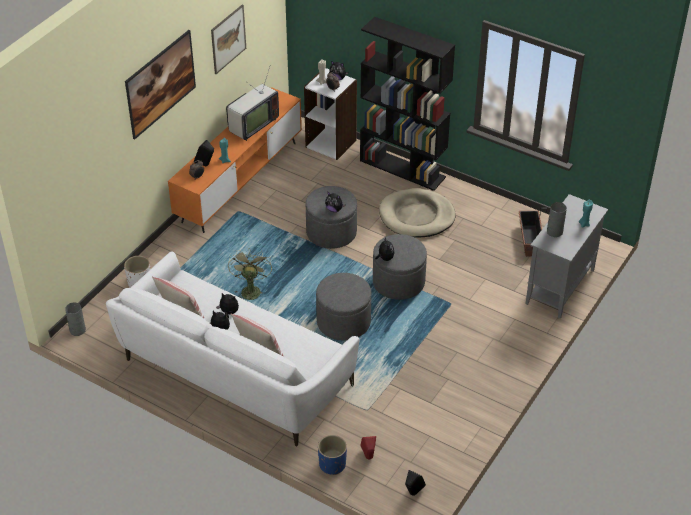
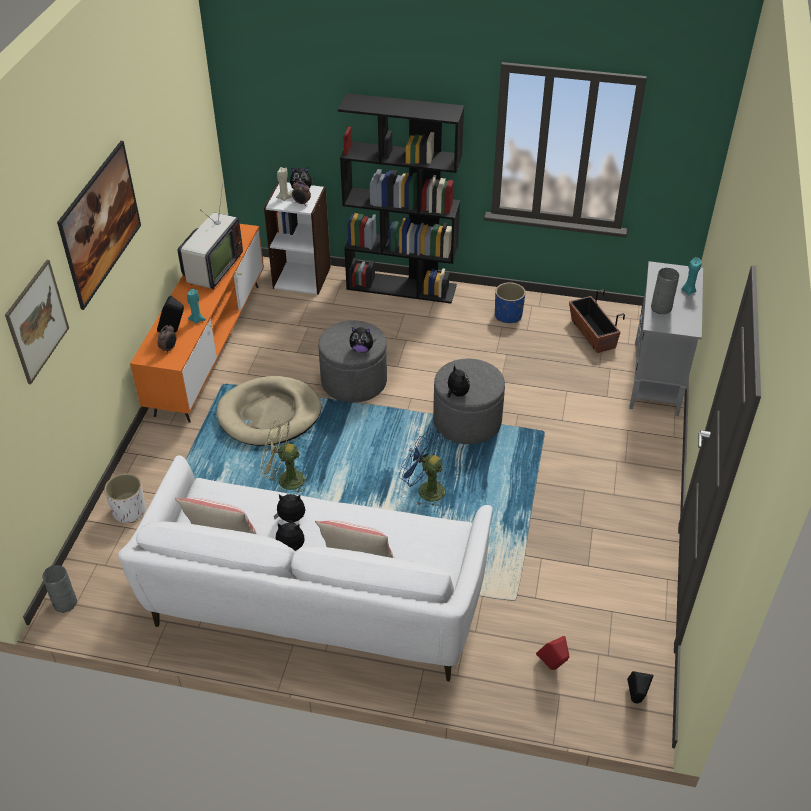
camera: 20 degrees left, 0 degrees up
picture [211,5,246,74] -> picture moved to [5,260,69,384]
green fan [228,248,272,300] -> green fan turned 60 degrees counterclockwise [260,420,307,492]
grey ottoman [316,273,371,341] -> blue fan [399,429,445,507]
blue planter [318,435,347,475] -> blue planter moved to [495,282,525,323]
beige dog bed [379,188,455,238] -> beige dog bed moved to [216,376,321,446]

